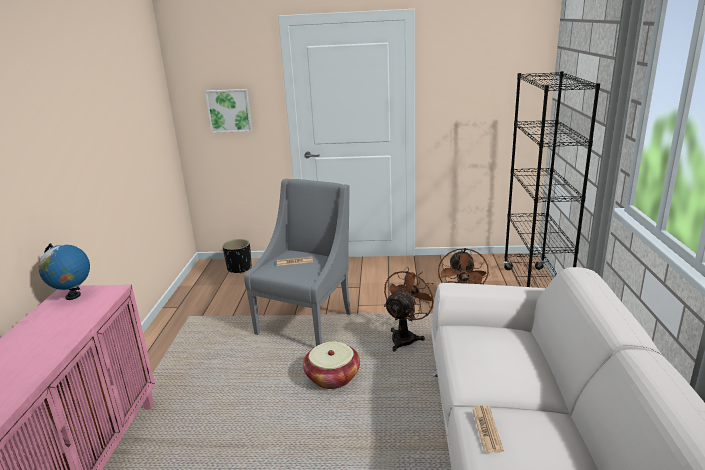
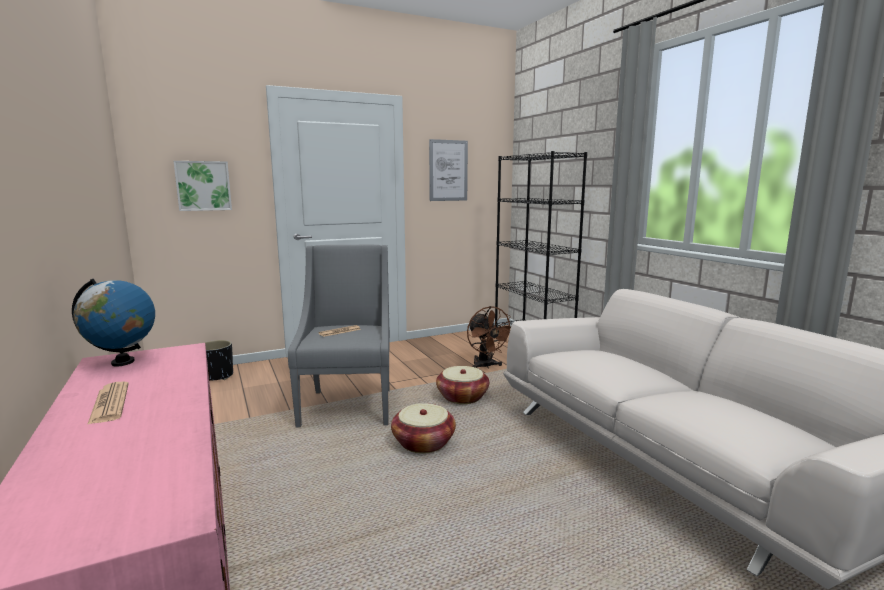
camera: 30 degrees left, 10 degrees down
brown fan [384,267,435,351] -> basket [436,366,489,404]
newspaper [473,405,504,453] -> newspaper moved to [87,382,129,425]
none -> picture [429,139,468,201]

